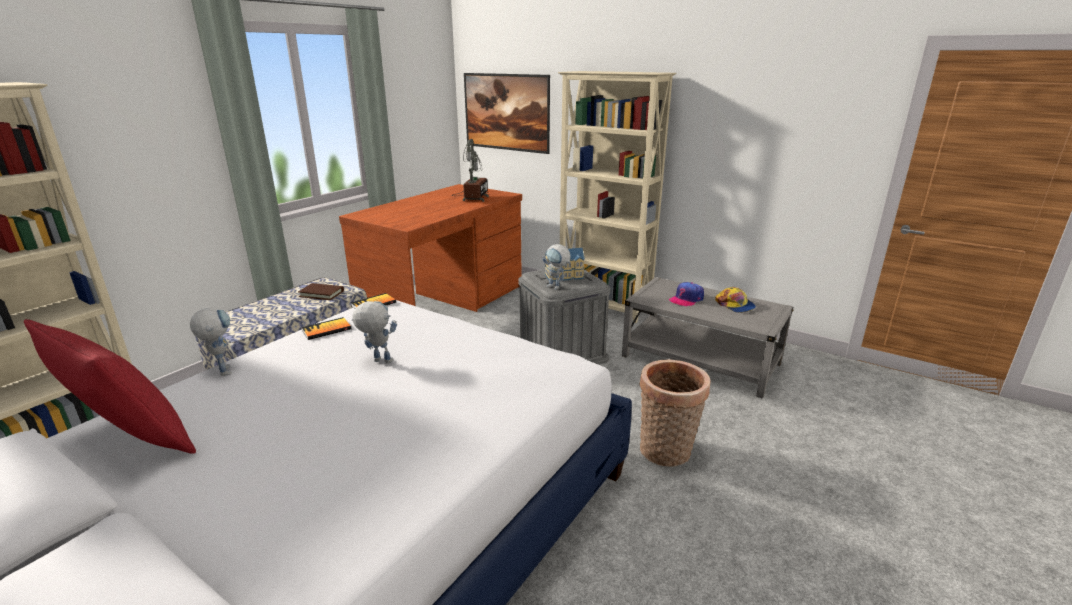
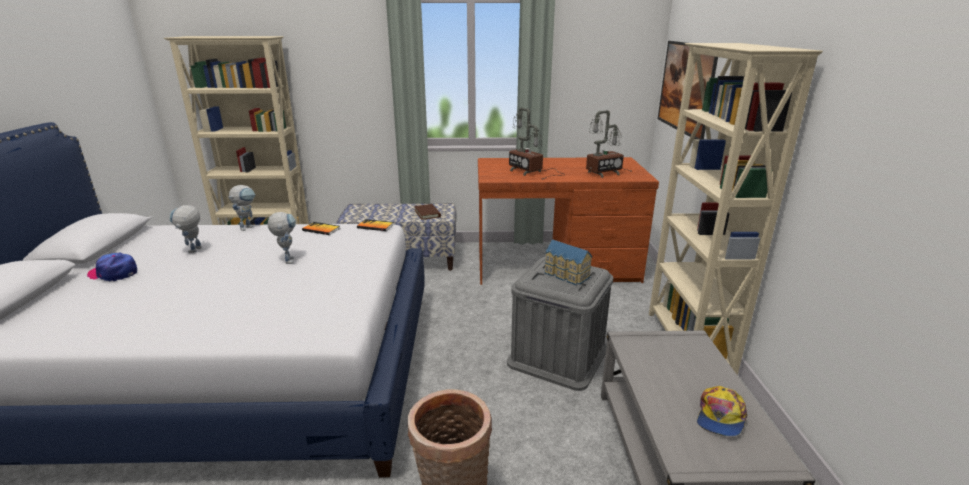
camera: 55 degrees right, 0 degrees up
red pillow [24,319,196,454] -> none
toy robot [542,244,571,290] -> toy robot moved to [170,205,202,253]
cap [669,282,704,306] -> cap moved to [87,252,137,281]
none -> table lamp [509,107,565,180]

